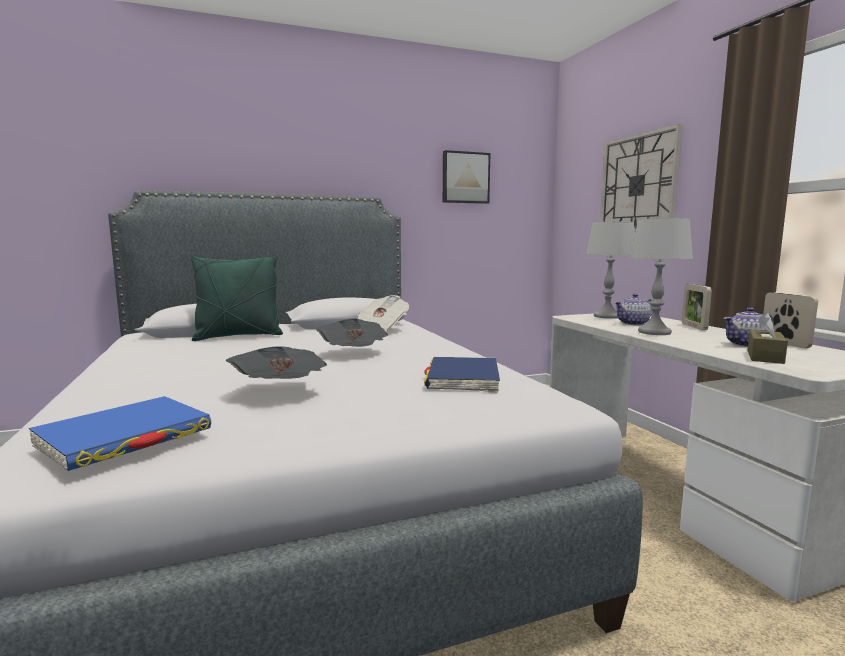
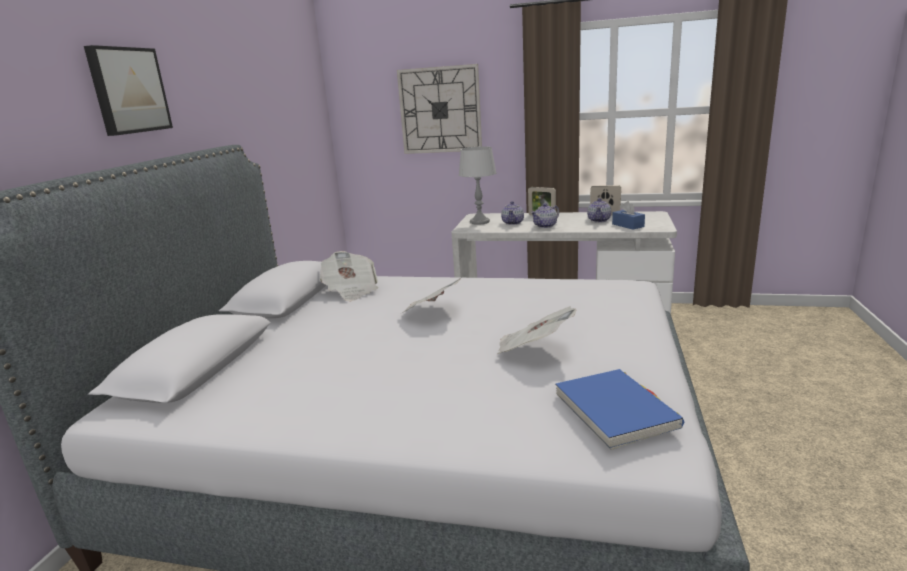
camera: 55 degrees left, 10 degrees up
green pillow [191,256,283,341] -> none
blue book [424,357,500,393] -> none
picture [443,150,490,204] -> picture moved to [84,45,173,136]
grey table lamp [629,218,693,335] -> teapot [531,203,559,228]
brown tissue box [747,313,788,364] -> blue tissue box [612,201,645,230]

